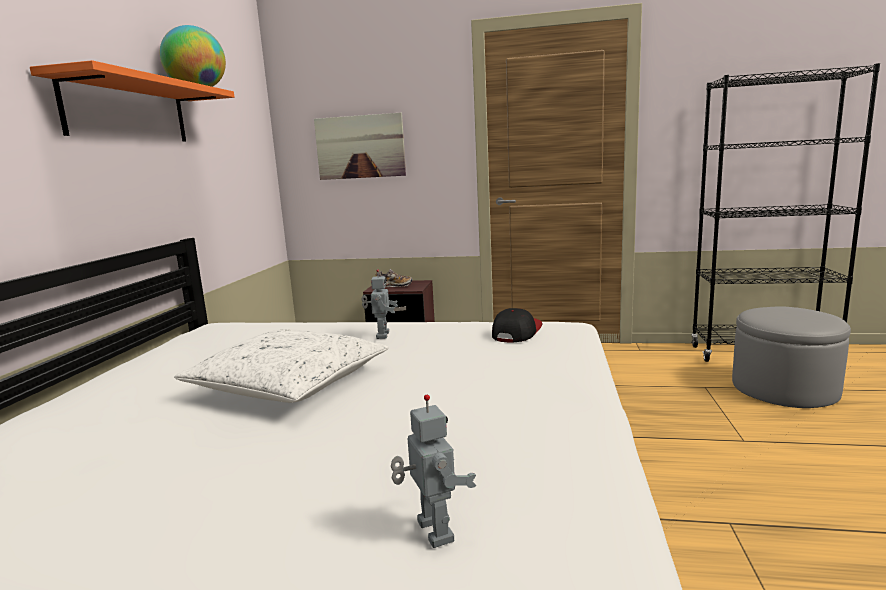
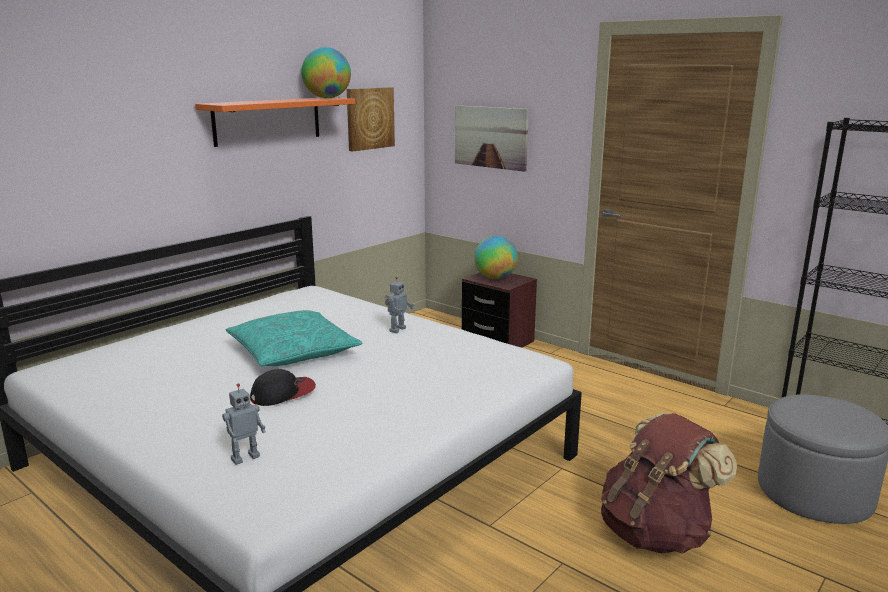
camera: 30 degrees right, 5 degrees up
white pillow [174,329,389,403] -> turquoise pillow [226,310,362,366]
shoe [375,269,413,287] -> globe [474,236,518,279]
toy robot [391,395,476,548] -> toy robot turned 45 degrees clockwise [222,383,266,465]
cap [492,308,542,343] -> cap moved to [250,369,316,406]
none -> picture [347,87,395,152]
none -> brown backpack [601,413,737,554]

